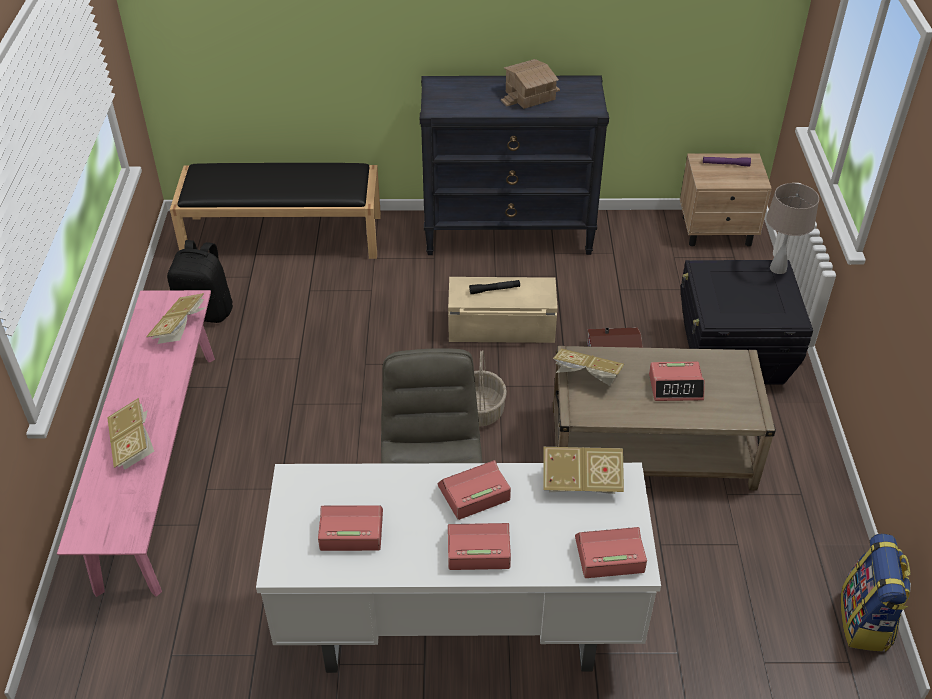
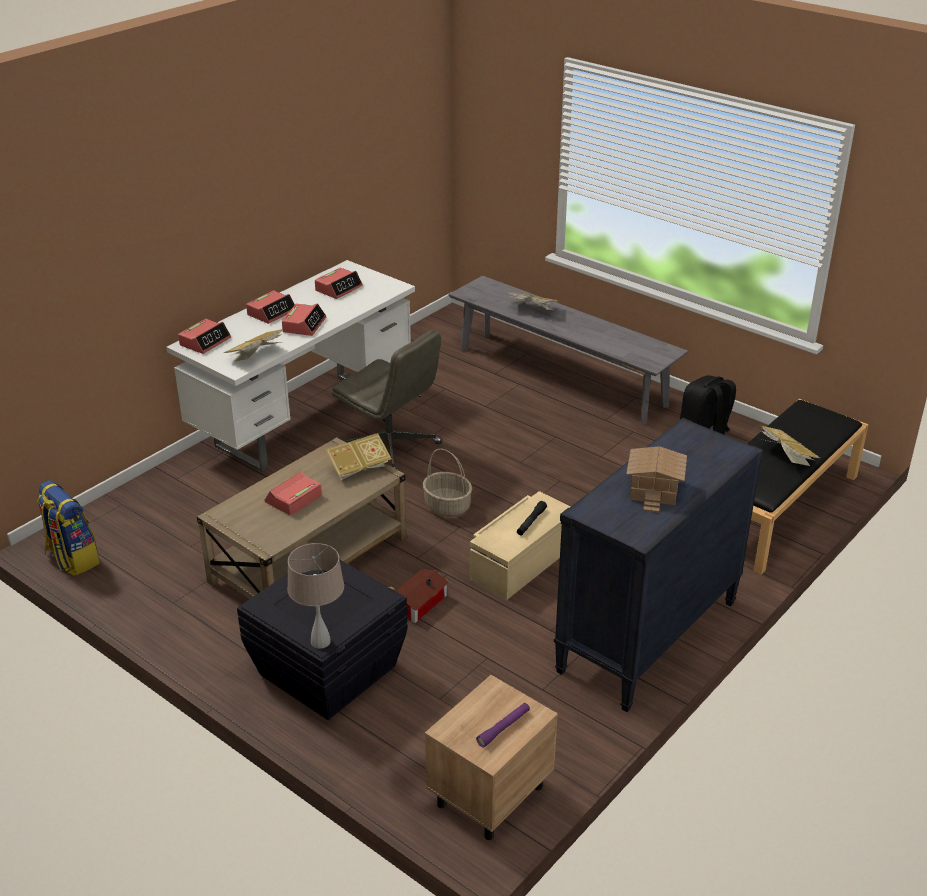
camera: 130 degrees right, 10 degrees down
pink bench [57,290,215,597] -> grey bench [449,276,688,424]
book [146,293,207,344] -> book moved to [762,426,820,466]

